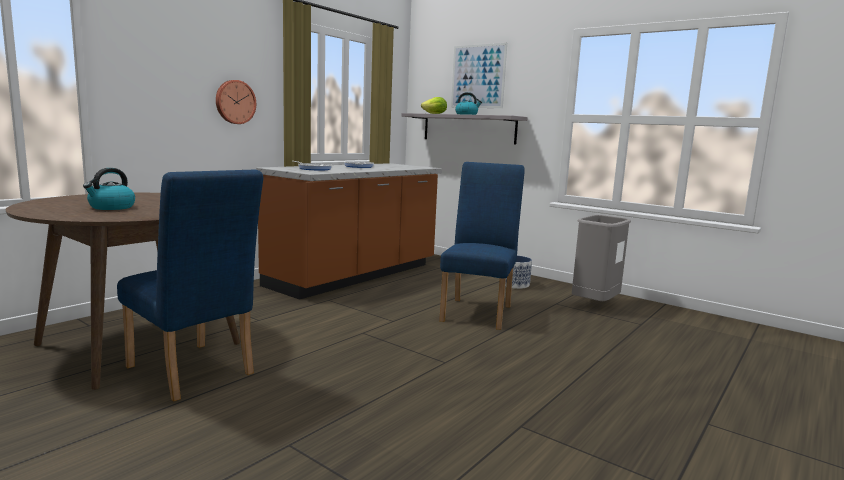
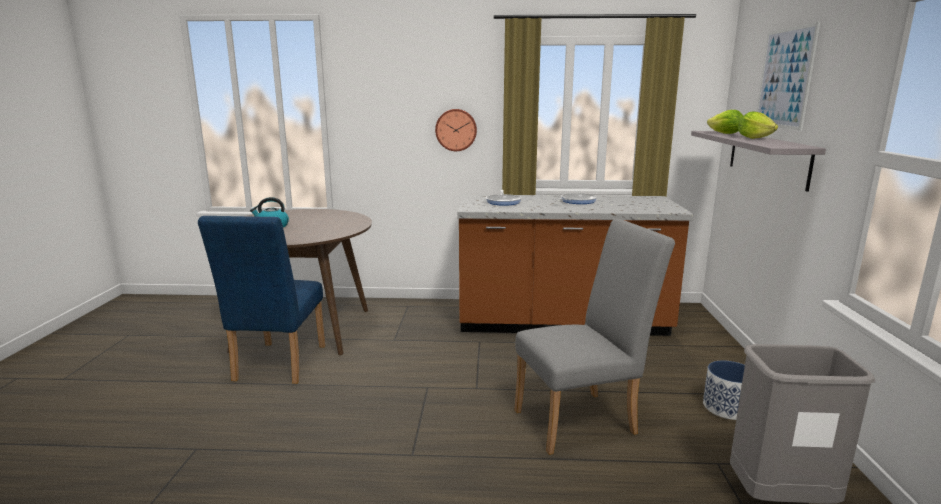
camera: 55 degrees right, 5 degrees up
blue chair [439,162,525,330] -> grey chair [514,219,675,455]
kettle [455,92,482,115] -> lettuce [738,111,778,139]

